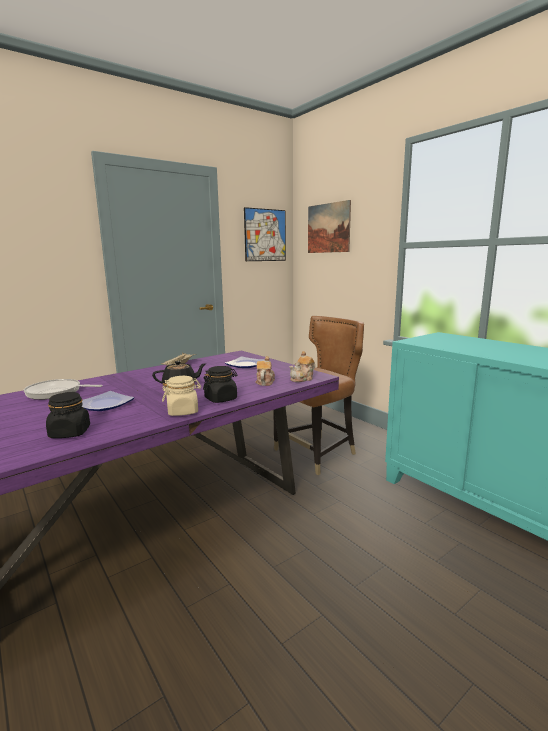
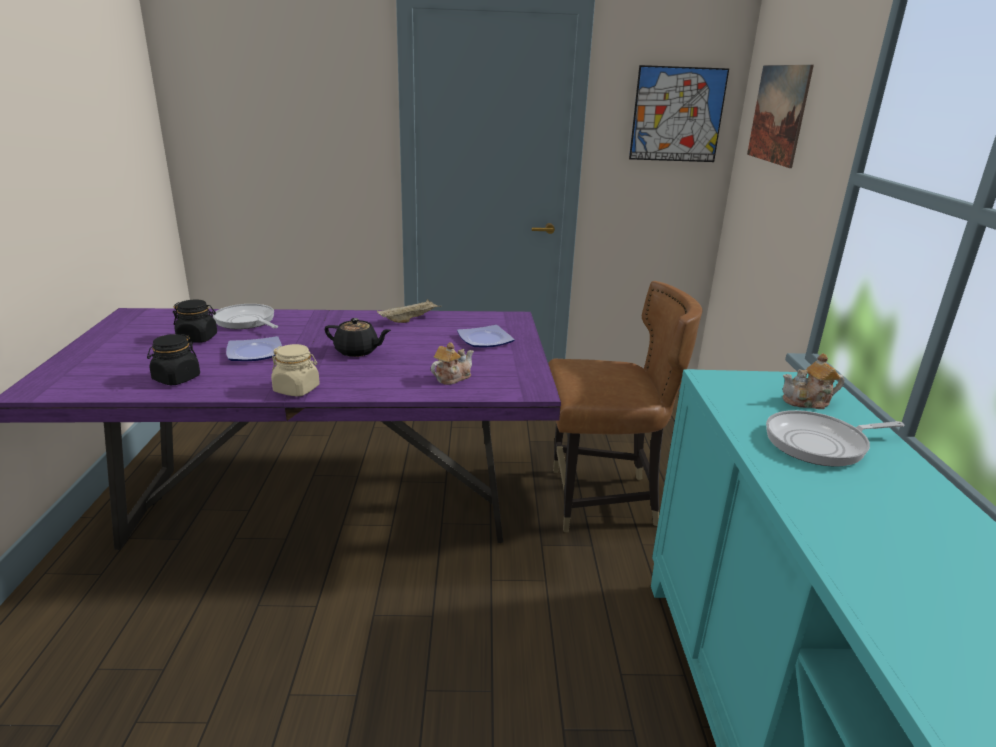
camera: 35 degrees right, 10 degrees up
black jar [203,366,237,403] -> black jar moved to [173,299,217,343]
teapot [289,351,315,382] -> teapot moved to [783,353,844,409]
none -> frying pan [766,410,905,467]

